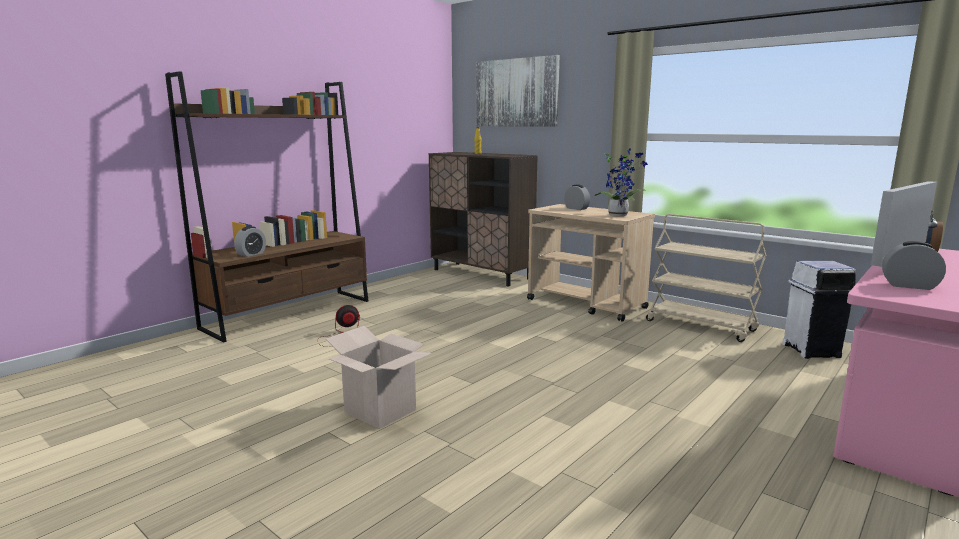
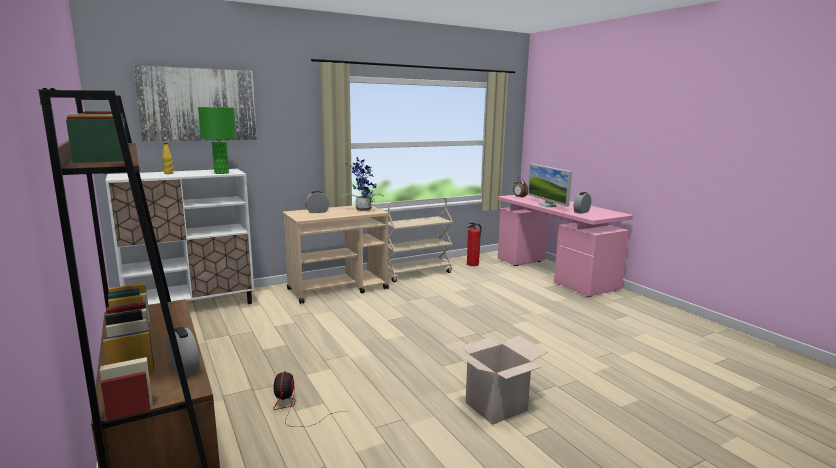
camera: 70 degrees left, 0 degrees up
brown cabinet [429,152,538,287] -> white cabinet [105,169,254,305]
white trash can [782,261,856,359] -> fire extinguisher [467,223,482,266]
none -> green table lamp [198,107,237,174]

